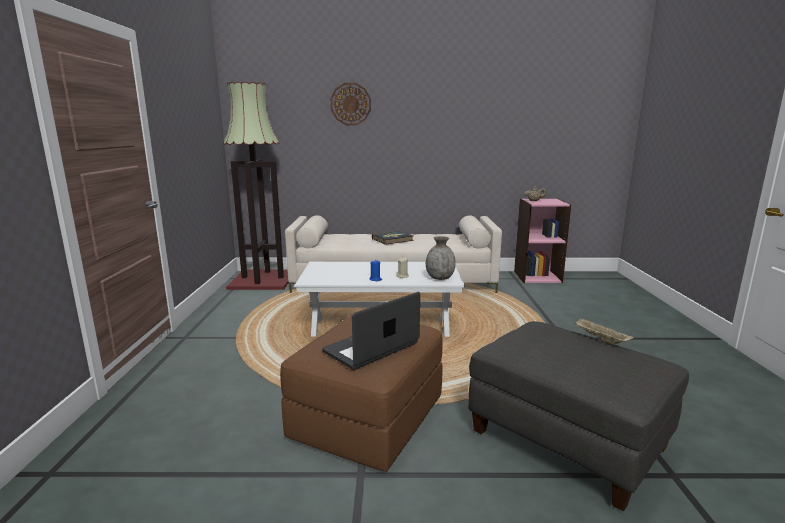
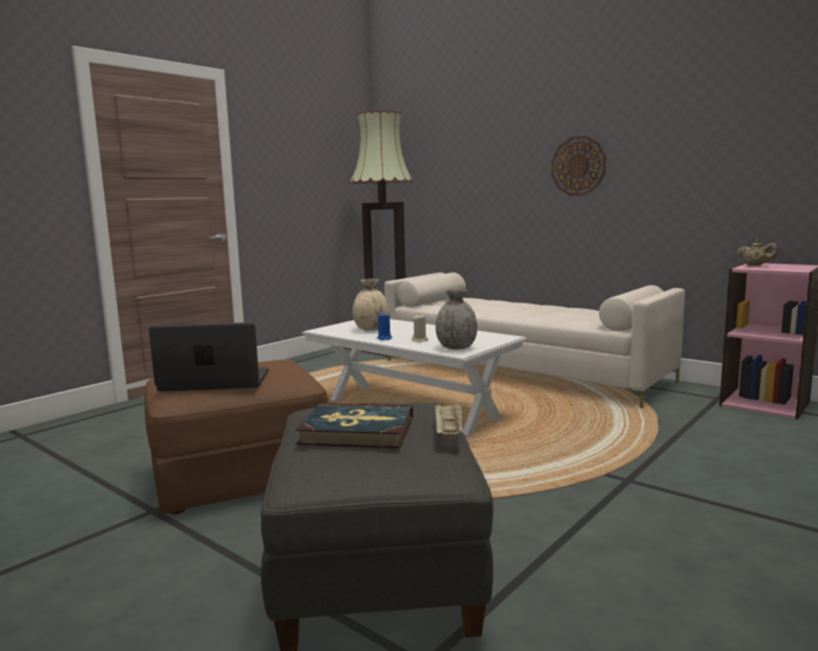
camera: 40 degrees right, 5 degrees down
wall clock [330,83,371,125] -> wall clock moved to [551,136,606,196]
book [372,231,414,245] -> book moved to [295,403,413,448]
none -> beige vase [353,279,389,331]

